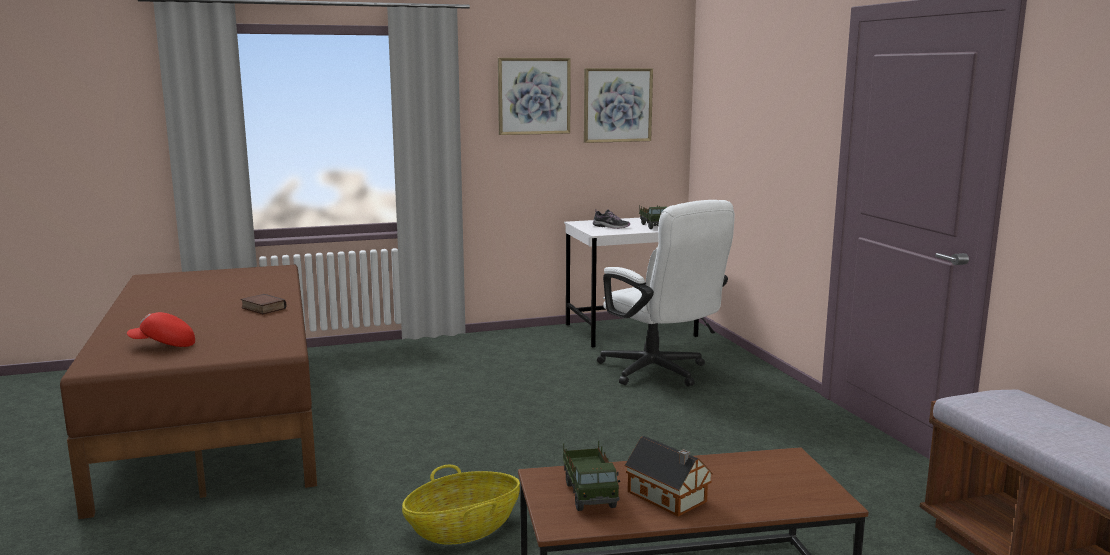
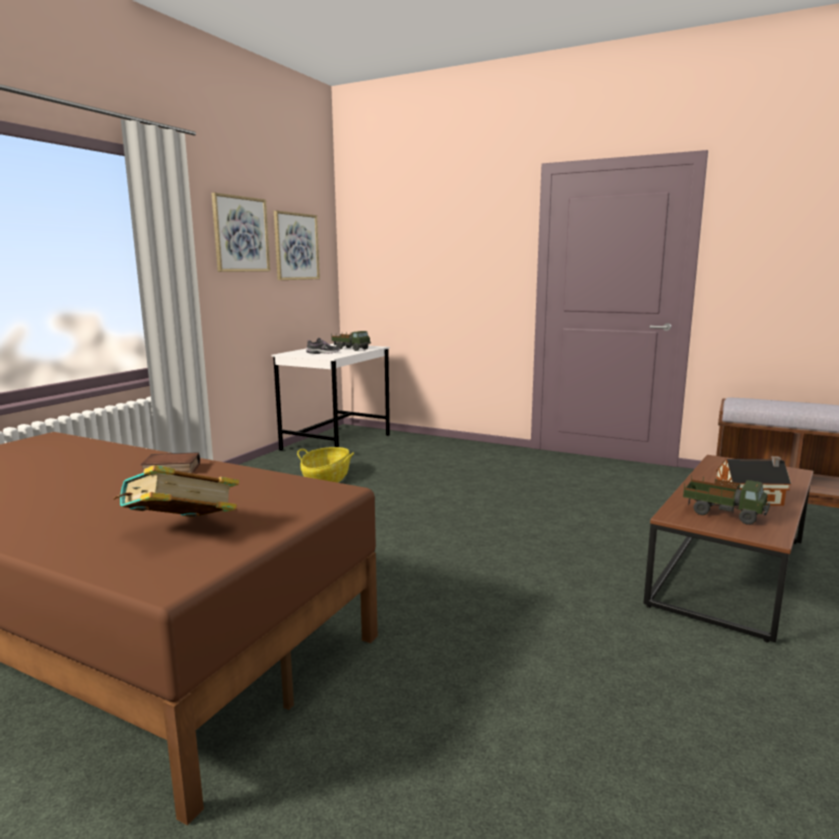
camera: 45 degrees left, 0 degrees up
red cap [127,312,195,347] -> book [114,465,239,517]
basket [402,465,520,544] -> basket moved to [297,447,354,483]
white office chair [597,200,735,387] -> none

